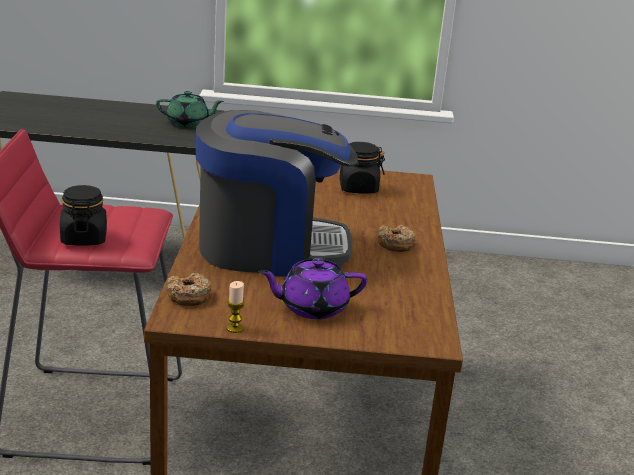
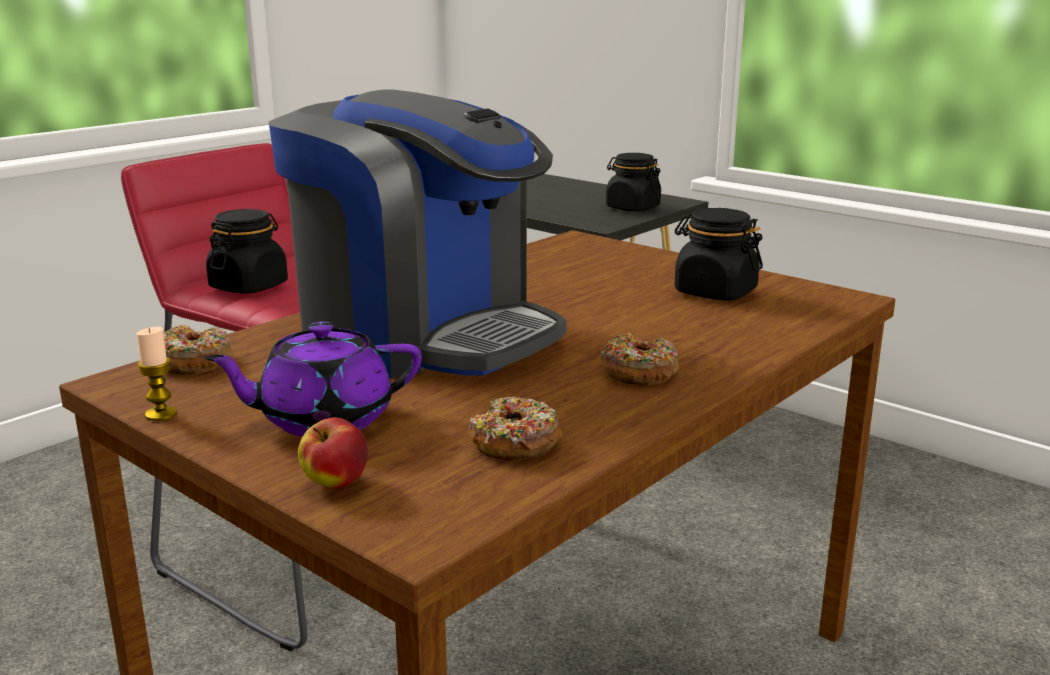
camera: 40 degrees right, 5 degrees down
green teapot [156,91,224,127] -> black jar [606,153,661,211]
purple teapot [258,258,367,319] -> purple teapot turned 45 degrees counterclockwise [203,322,422,437]
none -> apple [298,417,368,489]
none -> donut [468,396,562,460]

